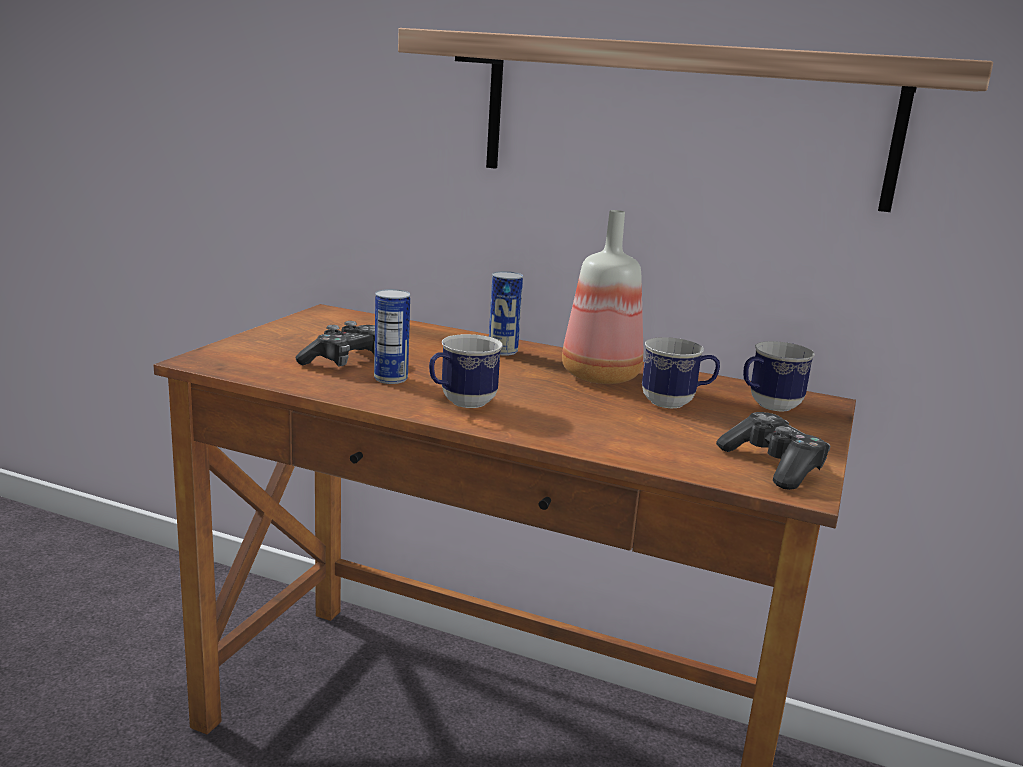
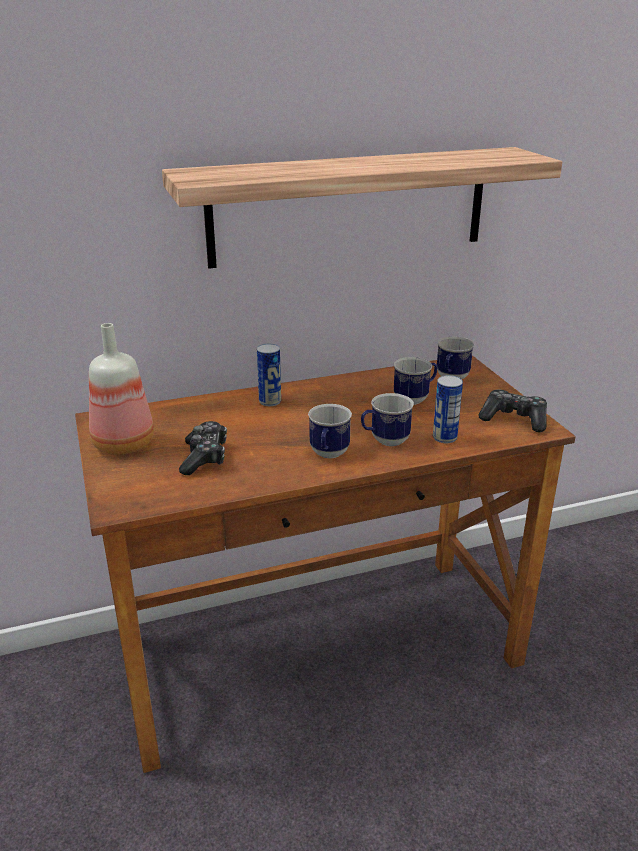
camera: 40 degrees left, 10 degrees up
can [374,289,410,384] -> can moved to [433,375,463,443]
bottle [562,210,643,384] -> bottle moved to [89,323,154,454]
none -> mug [361,393,414,446]

